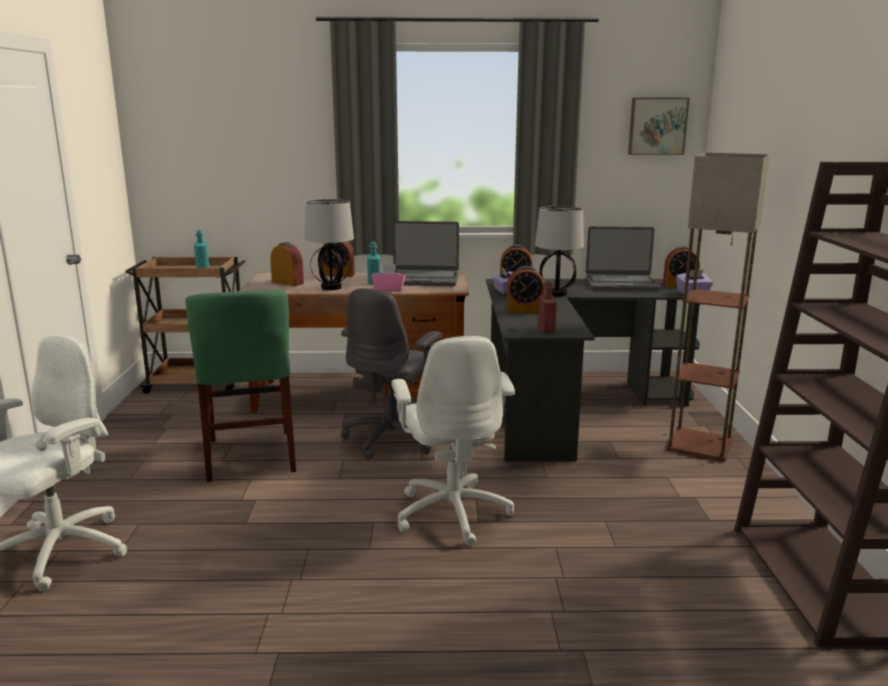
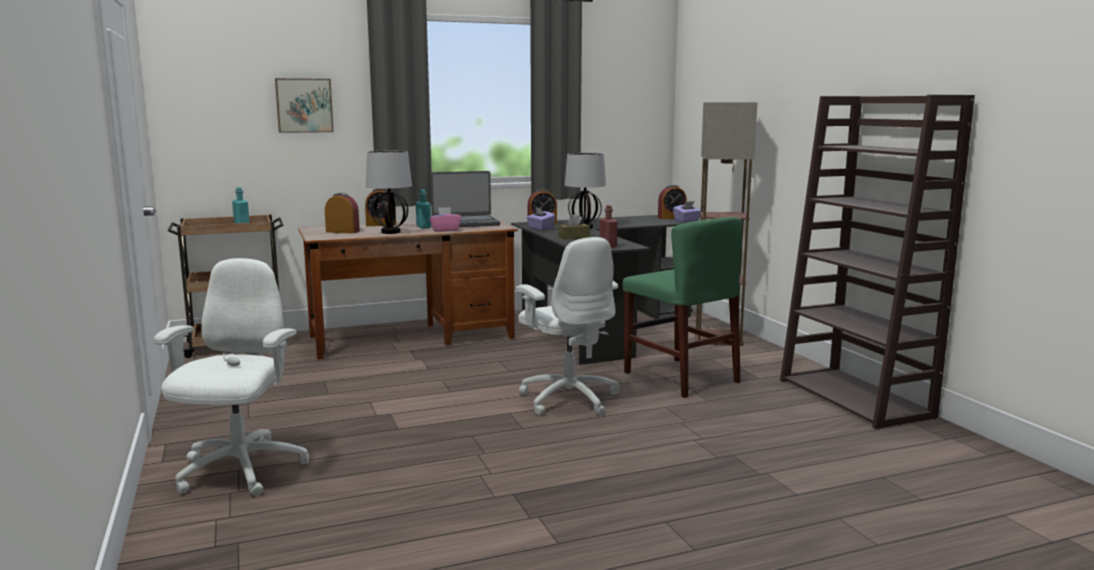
camera: 20 degrees left, 5 degrees down
green chair [185,290,296,482] -> green chair moved to [623,217,742,398]
grey office chair [341,288,442,460] -> none
alarm clock [507,266,545,313] -> brown tissue box [558,214,590,240]
laptop [586,226,660,291] -> none
picture [628,98,689,155] -> picture moved to [275,78,334,133]

